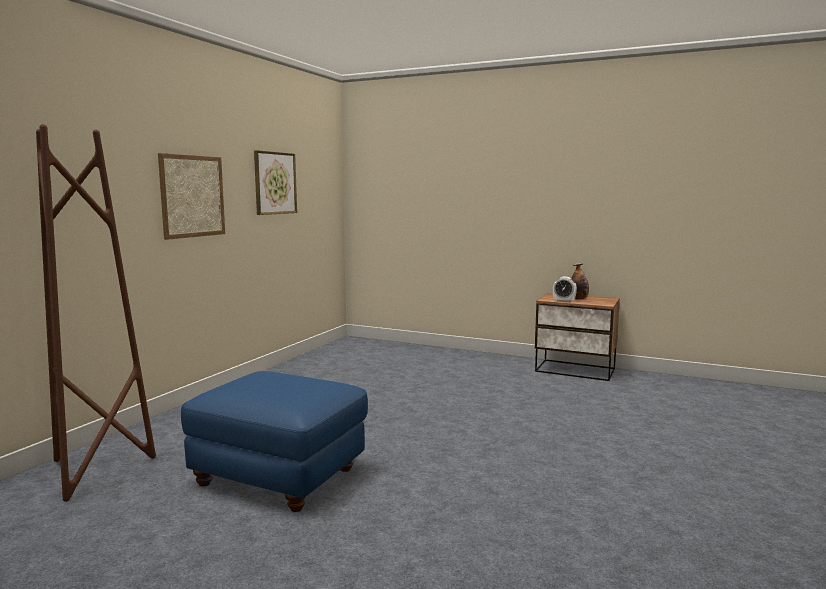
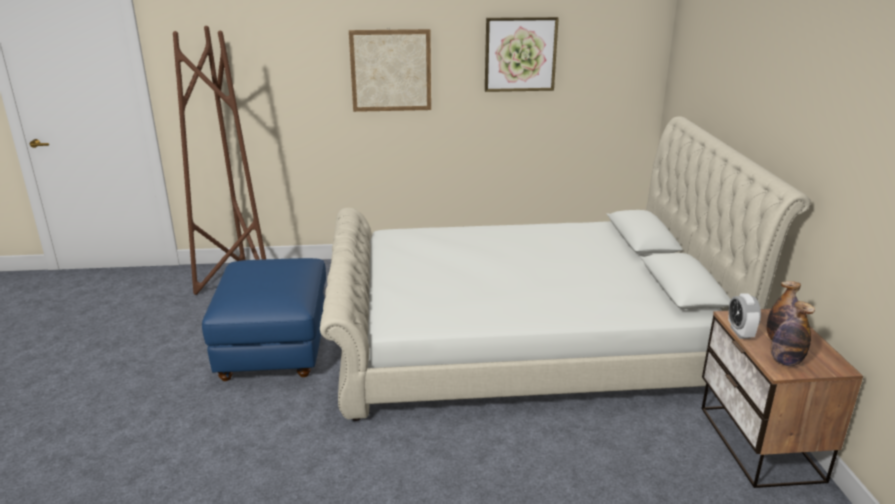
camera: 60 degrees right, 15 degrees up
none -> beige bed [320,116,811,421]
none -> bottle [771,301,815,366]

